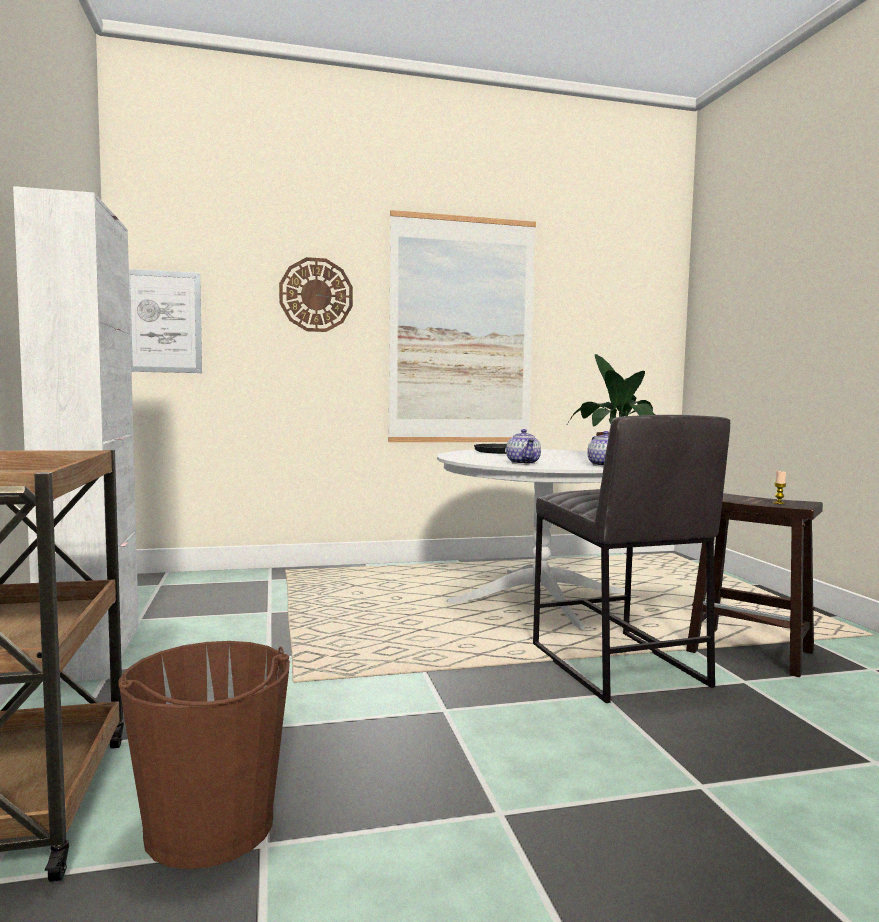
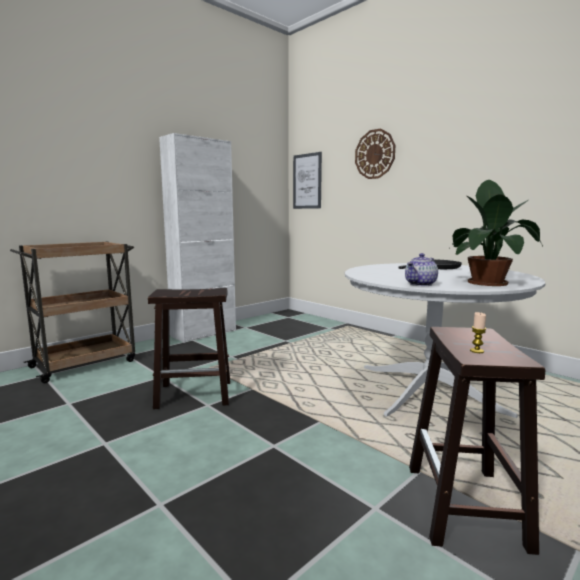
camera: 60 degrees right, 5 degrees up
brown bucket [118,641,290,869] -> none
picture [388,210,536,442] -> none
teapot [506,429,541,464] -> none
grey stool [533,415,730,703] -> none
none -> brown stool [148,288,230,409]

